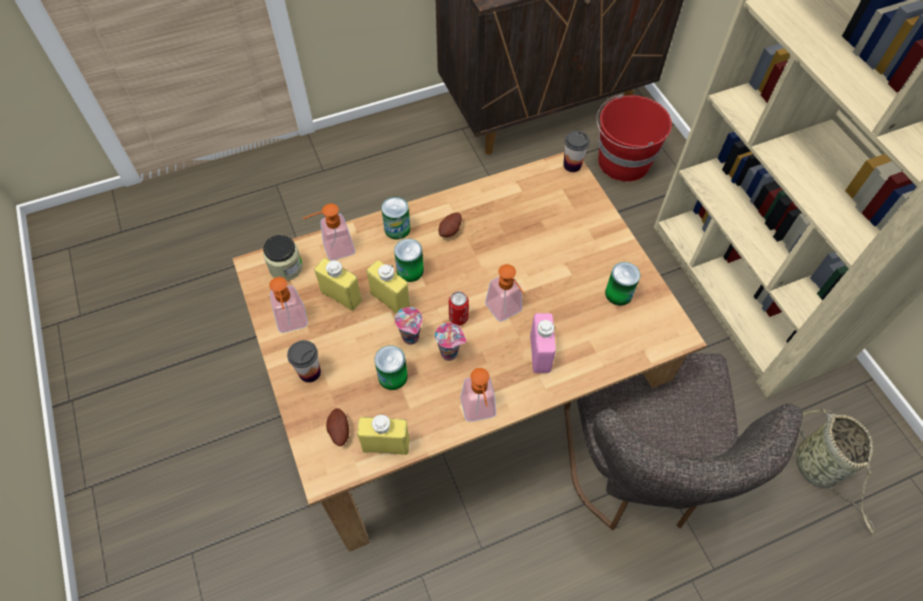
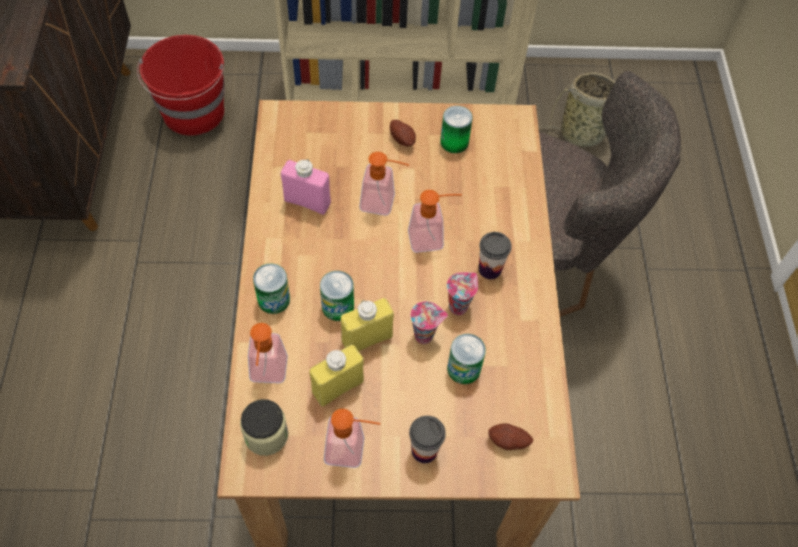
camera: 70 degrees left, 0 degrees up
yellow bottle [357,415,410,455] -> none
potato [439,213,462,237] -> potato moved to [390,120,416,146]
can [449,291,469,325] -> none
soap dispenser [460,368,496,422] -> soap dispenser moved to [359,152,409,215]
pink bottle [530,313,556,373] -> pink bottle moved to [281,159,331,215]
cup [563,131,590,172] -> cup moved to [479,232,512,279]

